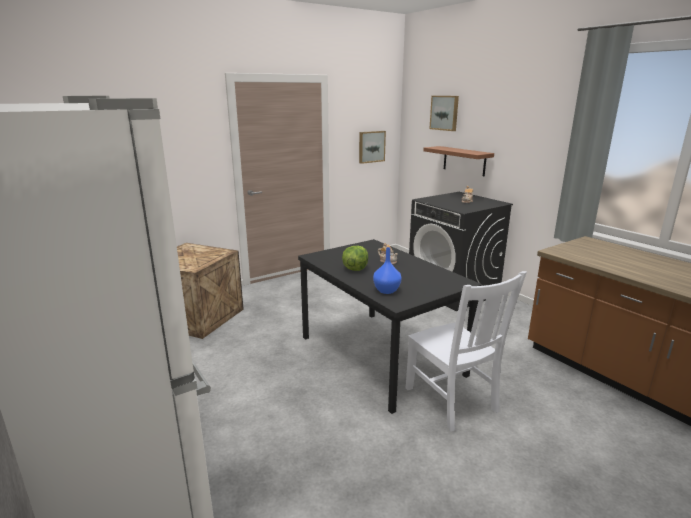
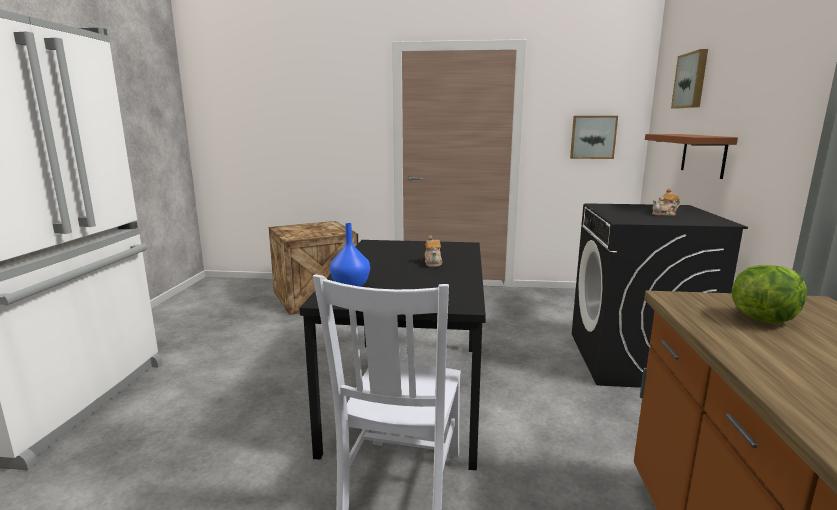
camera: 40 degrees right, 5 degrees down
lettuce [342,246,368,271] -> lettuce moved to [732,265,807,324]

